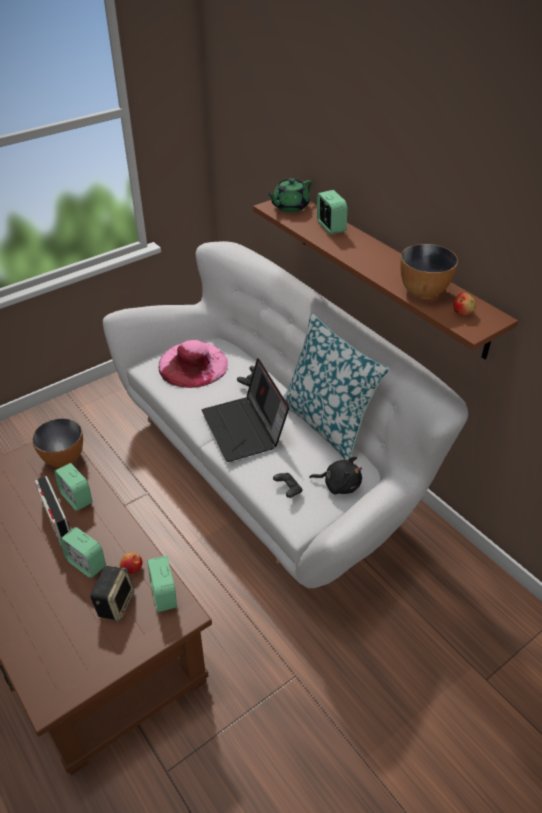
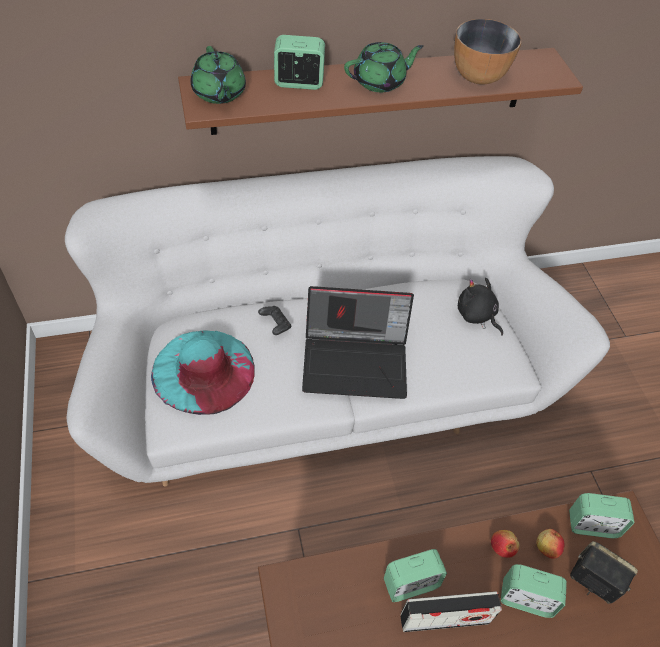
camera: 70 degrees left, 10 degrees up
bowl [32,418,83,467] -> none
alarm clock [60,527,106,578] -> alarm clock turned 45 degrees clockwise [501,564,567,618]
pink hat [158,340,228,388] -> turquoise hat [151,330,255,415]
black game controller [273,473,303,498] -> none
pillow [283,313,390,460] -> none
black plush toy [309,457,362,495] -> black plush toy turned 75 degrees counterclockwise [458,278,503,336]
apple [453,293,476,316] -> apple moved to [491,530,519,558]
none -> green teapot [344,42,424,92]

